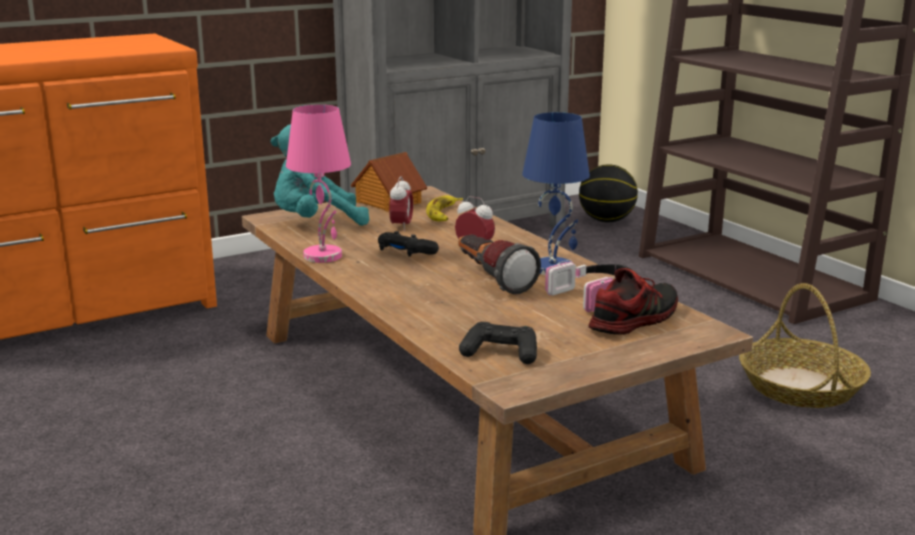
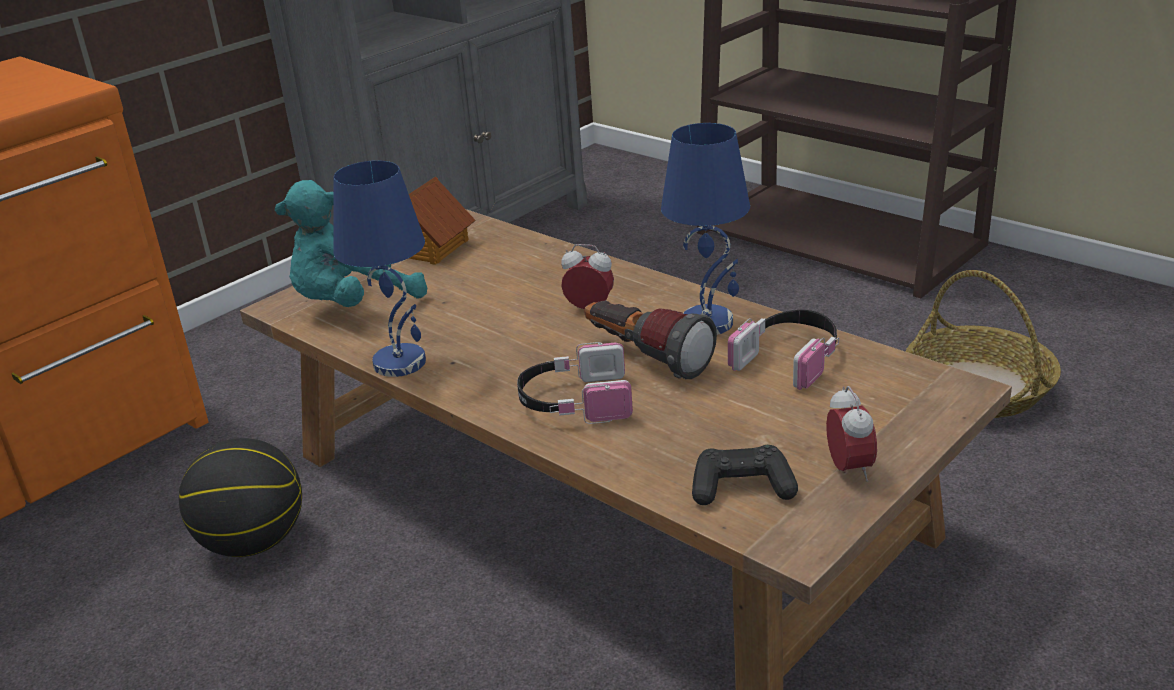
camera: 15 degrees left, 10 degrees up
pink table lamp [286,105,351,263] -> blue table lamp [334,160,426,377]
black game controller [378,231,439,257] -> none
alarm clock [389,176,413,231] -> alarm clock moved to [826,386,877,482]
banana [426,196,463,221] -> none
basketball [579,164,638,222] -> basketball moved to [179,438,302,557]
shoe [589,268,678,335] -> none
none -> headphones [517,342,633,424]

